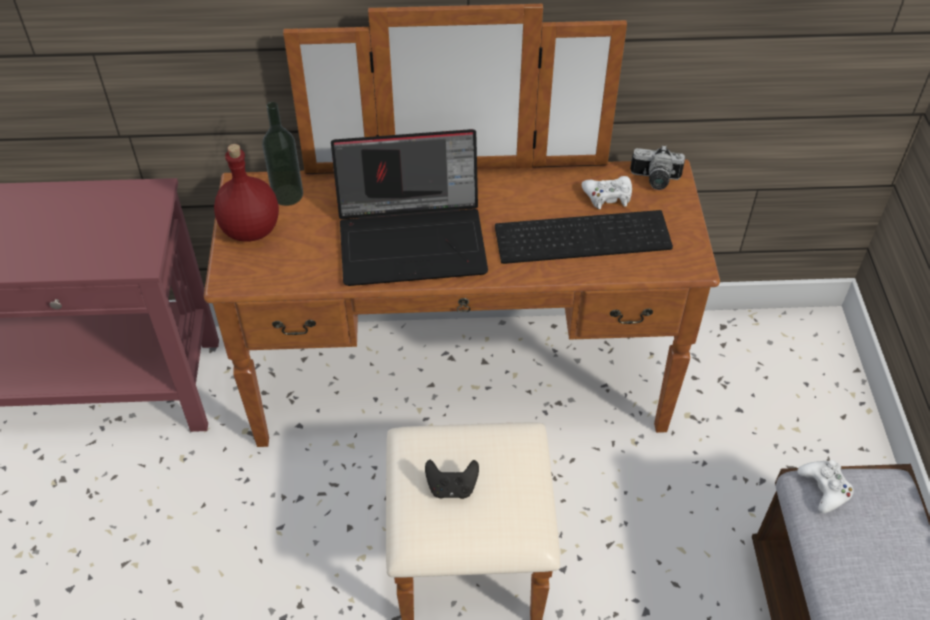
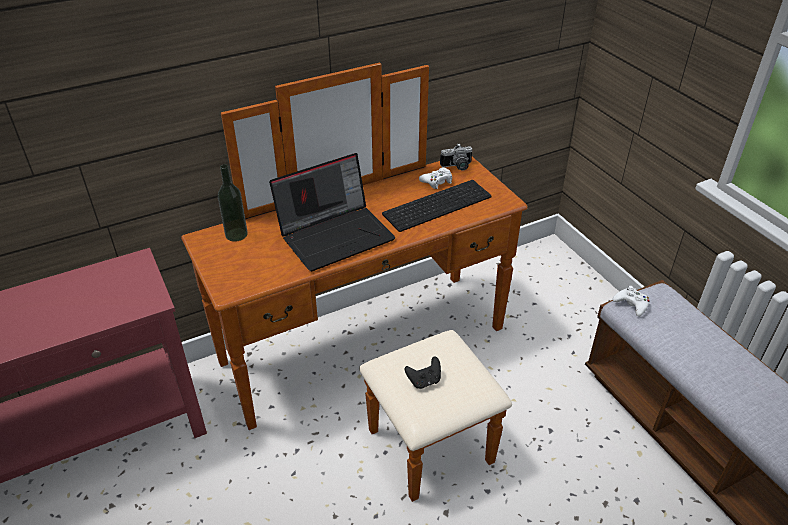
camera: 25 degrees left, 10 degrees down
red bottle [214,144,279,242] -> none

